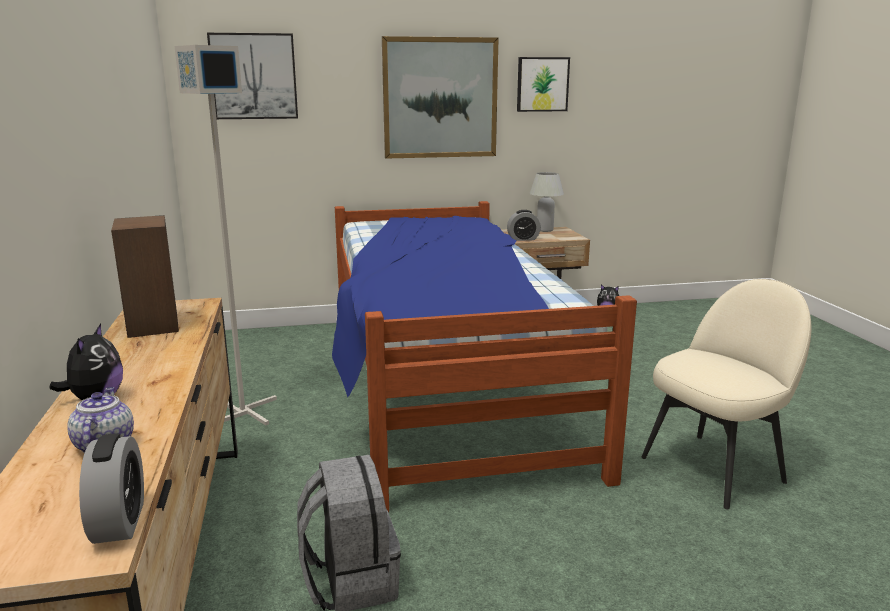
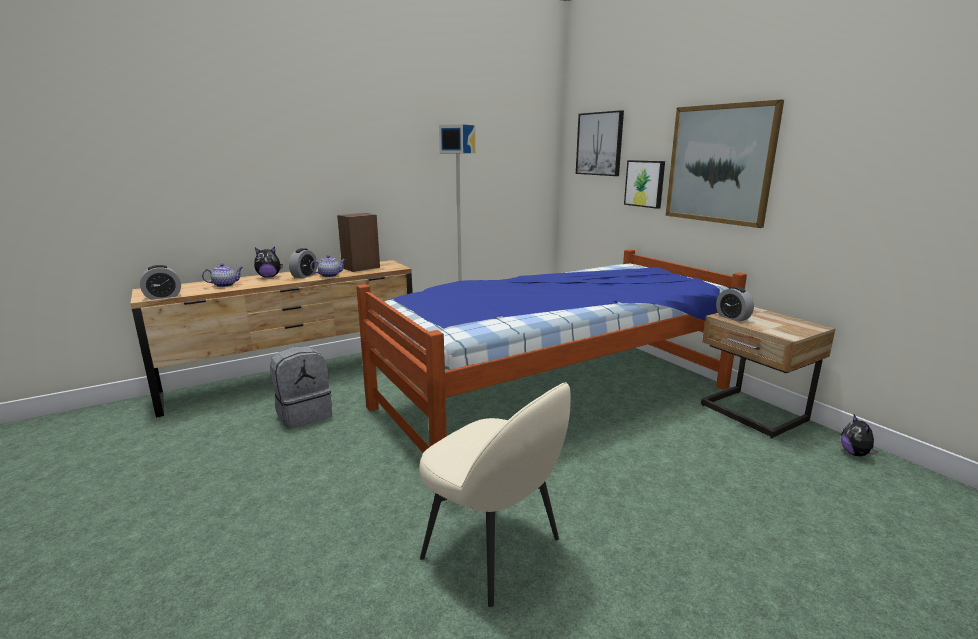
camera: 70 degrees right, 0 degrees up
picture [517,57,570,112] -> picture moved to [624,160,665,209]
white table lamp [530,172,564,232] -> none
none -> alarm clock [289,248,317,278]
none -> teapot [310,255,346,277]

